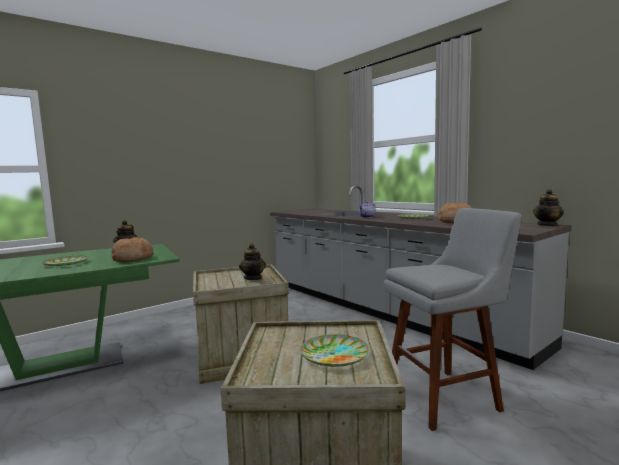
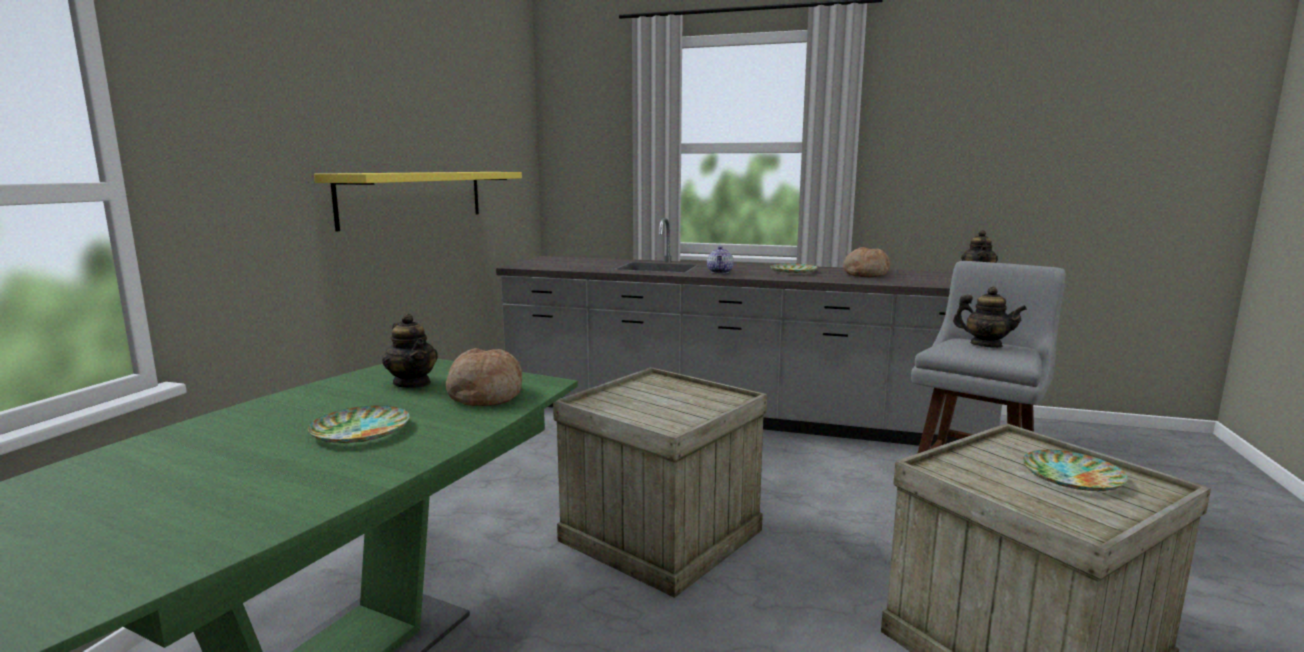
camera: 35 degrees left, 5 degrees up
teapot [239,243,266,280] -> teapot moved to [953,287,1027,348]
none -> yellow shelf [314,172,522,232]

